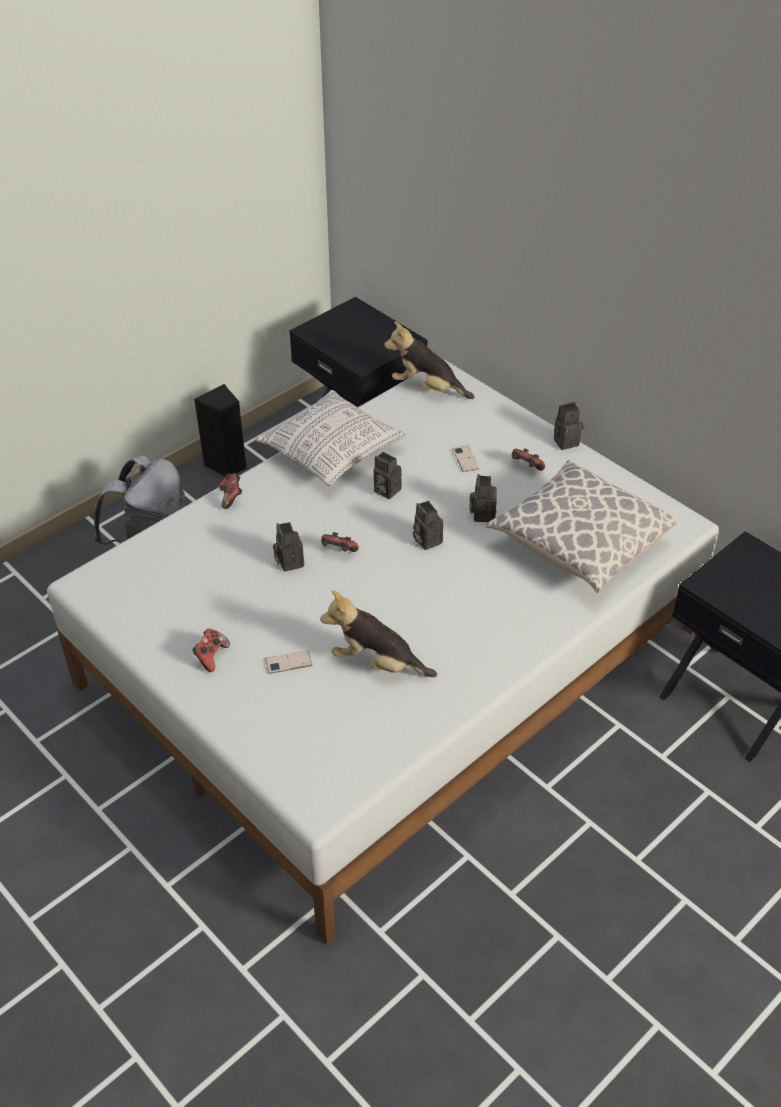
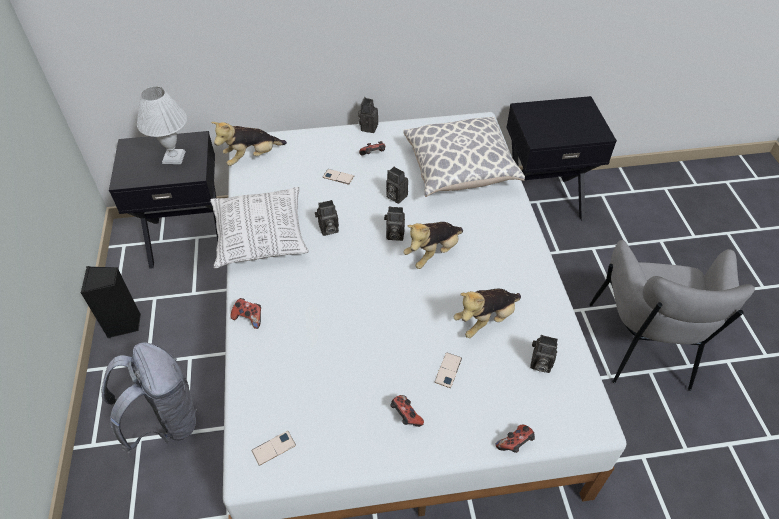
camera: 55 degrees left, 5 degrees up
camera [273,522,304,572] -> camera moved to [530,335,558,373]
game controller [321,532,359,552] -> game controller moved to [495,425,535,453]
none -> white table lamp [137,87,187,164]
none -> phone [251,431,296,466]
none -> plush toy [403,222,463,269]
none -> grey armchair [589,240,755,391]

